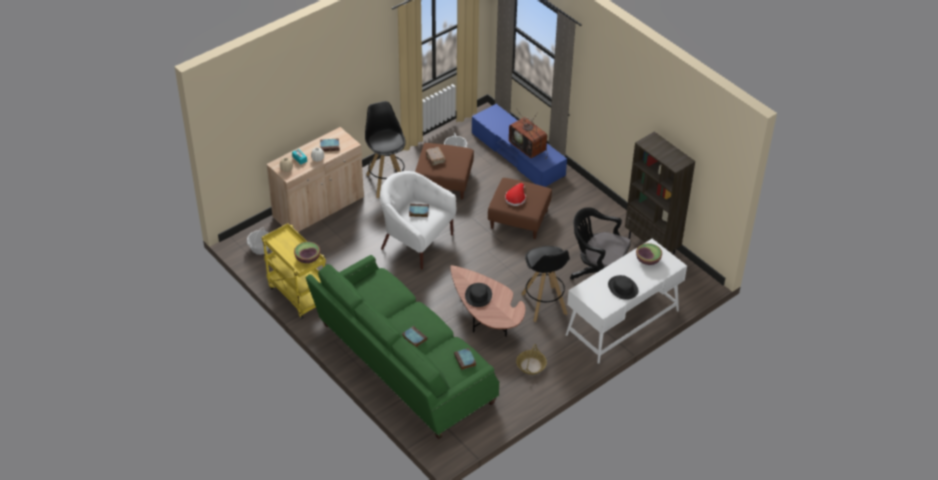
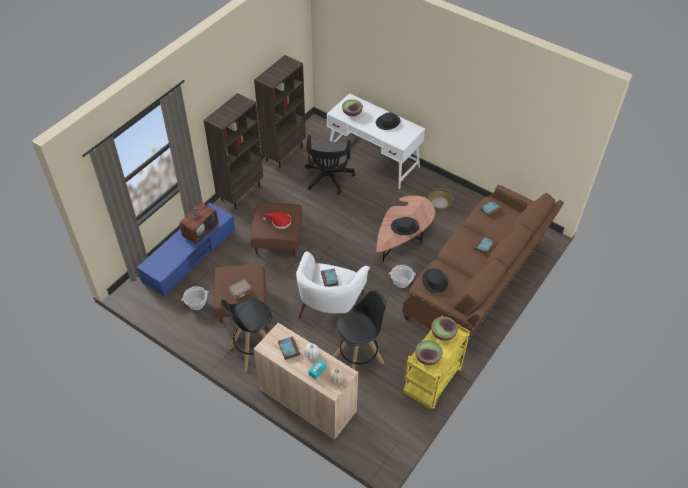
camera: 105 degrees left, 5 degrees up
basket [247,227,269,255] -> basket moved to [389,265,416,288]
green sofa [306,255,499,439] -> brown sofa [402,185,564,345]
black stool [521,246,570,322] -> black stool moved to [333,290,386,370]
none -> brown bookcase [203,93,263,209]
none -> bowl [415,340,443,365]
none -> black hat [422,269,448,293]

